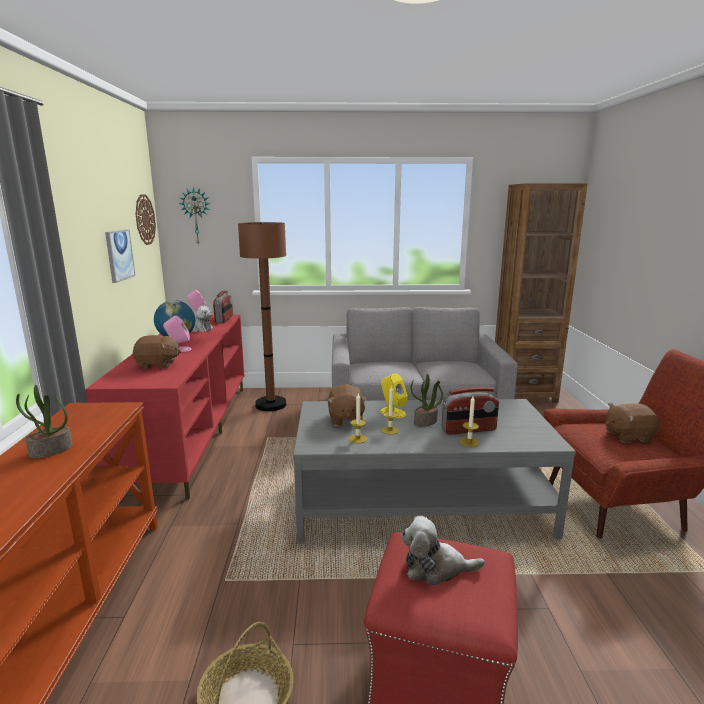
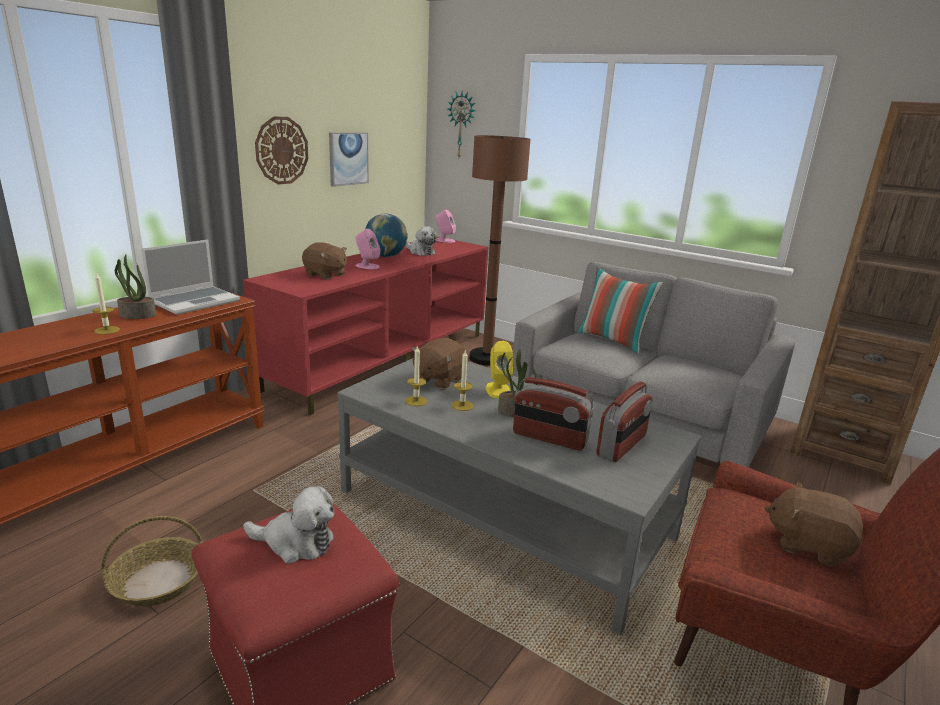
camera: 35 degrees right, 5 degrees up
wall clock [136,194,156,245] -> wall clock moved to [255,117,308,185]
radio [213,290,233,323] -> radio moved to [596,381,652,462]
plush toy [402,516,485,586] -> plush toy turned 150 degrees clockwise [243,486,334,564]
candle [460,397,479,447] -> candle moved to [92,272,120,334]
none -> laptop [141,239,240,315]
none -> pillow [577,268,663,354]

